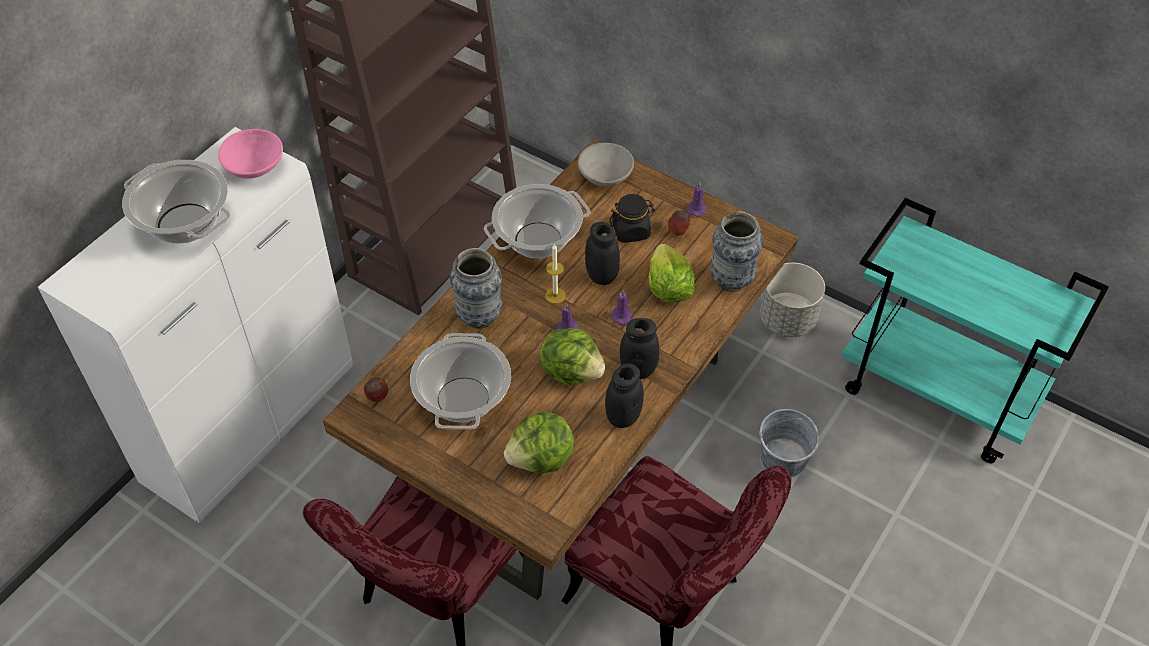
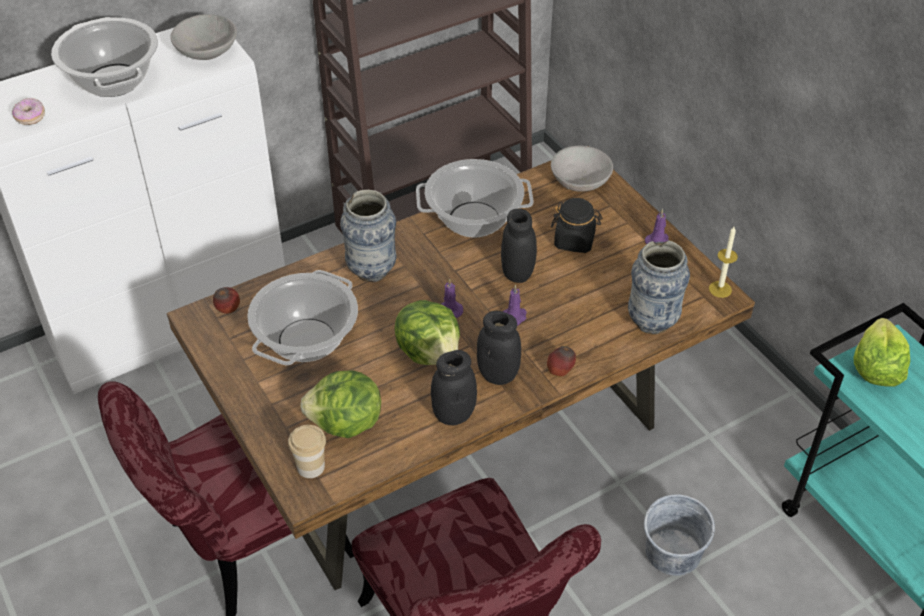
camera: 25 degrees right, 5 degrees down
pink bowl [218,129,283,178] -> grey bowl [170,14,237,60]
candle [545,244,566,304] -> candle moved to [709,227,738,298]
lettuce [649,244,696,303] -> lettuce moved to [854,318,910,387]
apple [668,210,690,236] -> apple moved to [547,346,576,377]
grey planter [760,263,825,337] -> none
none -> donut [12,98,45,125]
none -> cup [288,425,326,478]

